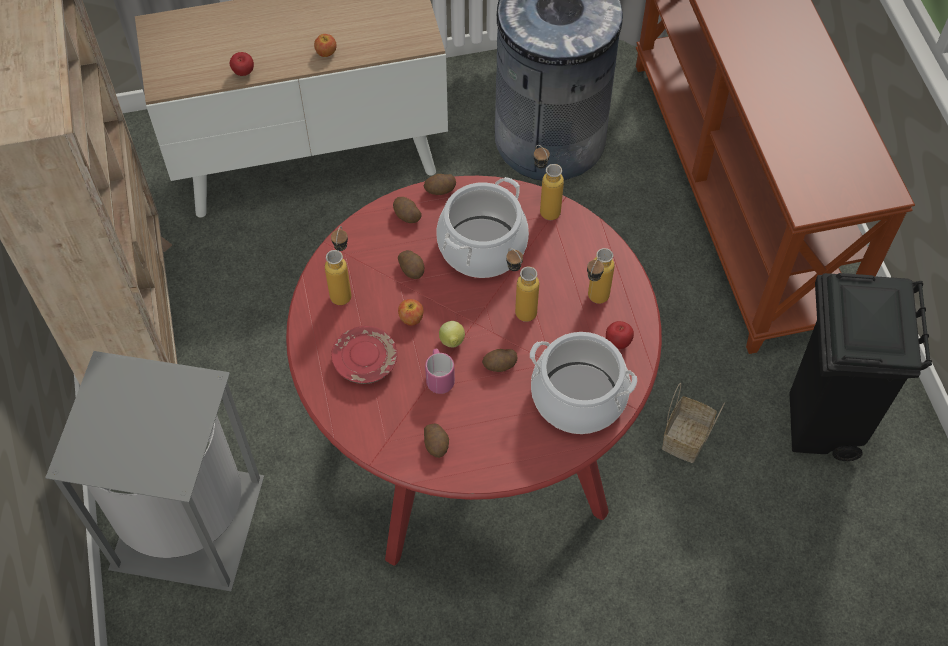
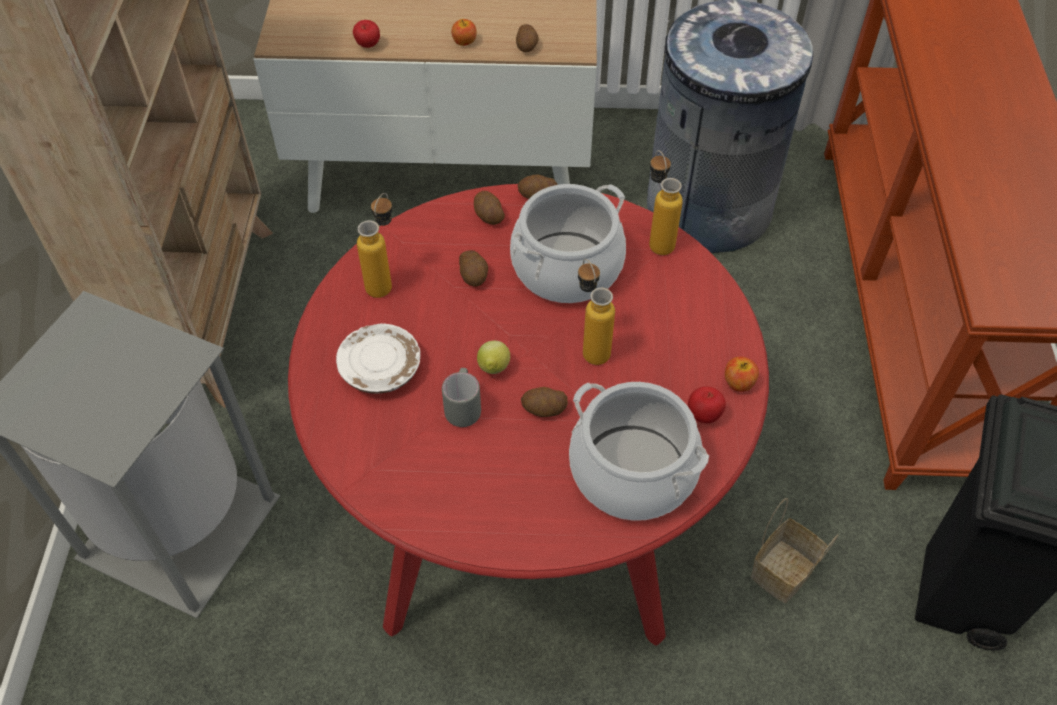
camera: 15 degrees right, 5 degrees down
red plate [331,326,398,384] -> white plate [336,324,420,394]
apple [398,299,423,326] -> apple moved to [725,356,759,392]
potato [424,423,449,458] -> potato moved to [516,24,539,52]
pink mug [425,349,455,394] -> grey mug [442,368,481,427]
bottle [587,248,615,304] -> none

